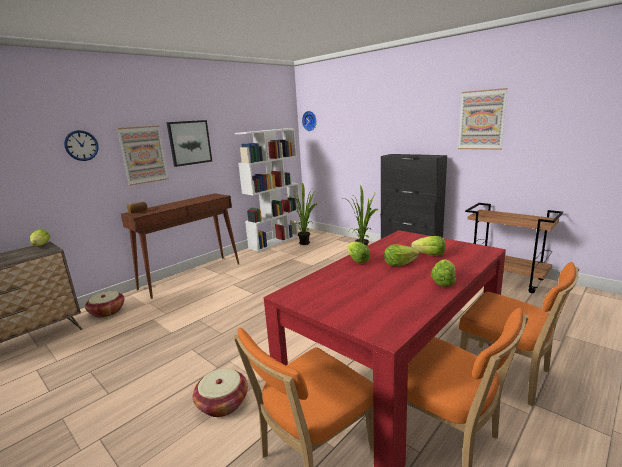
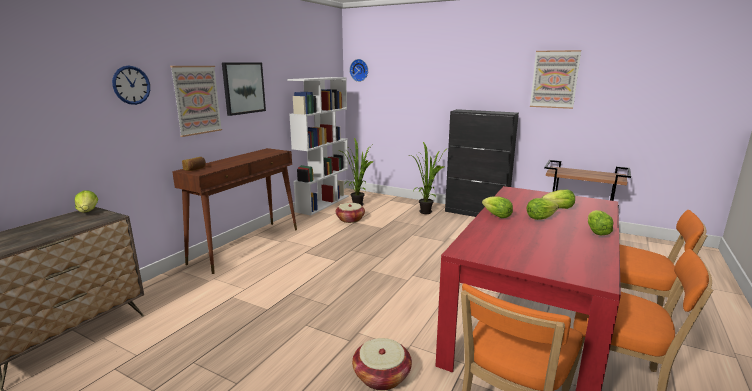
camera: 15 degrees left, 0 degrees up
basket [85,291,124,318] -> basket moved to [335,203,365,223]

